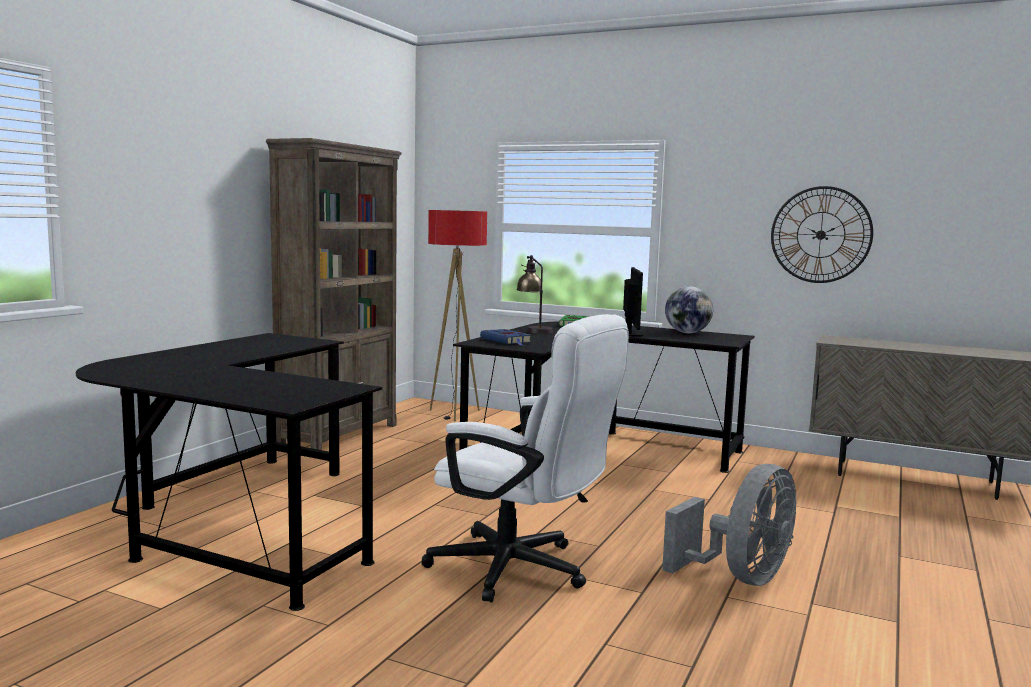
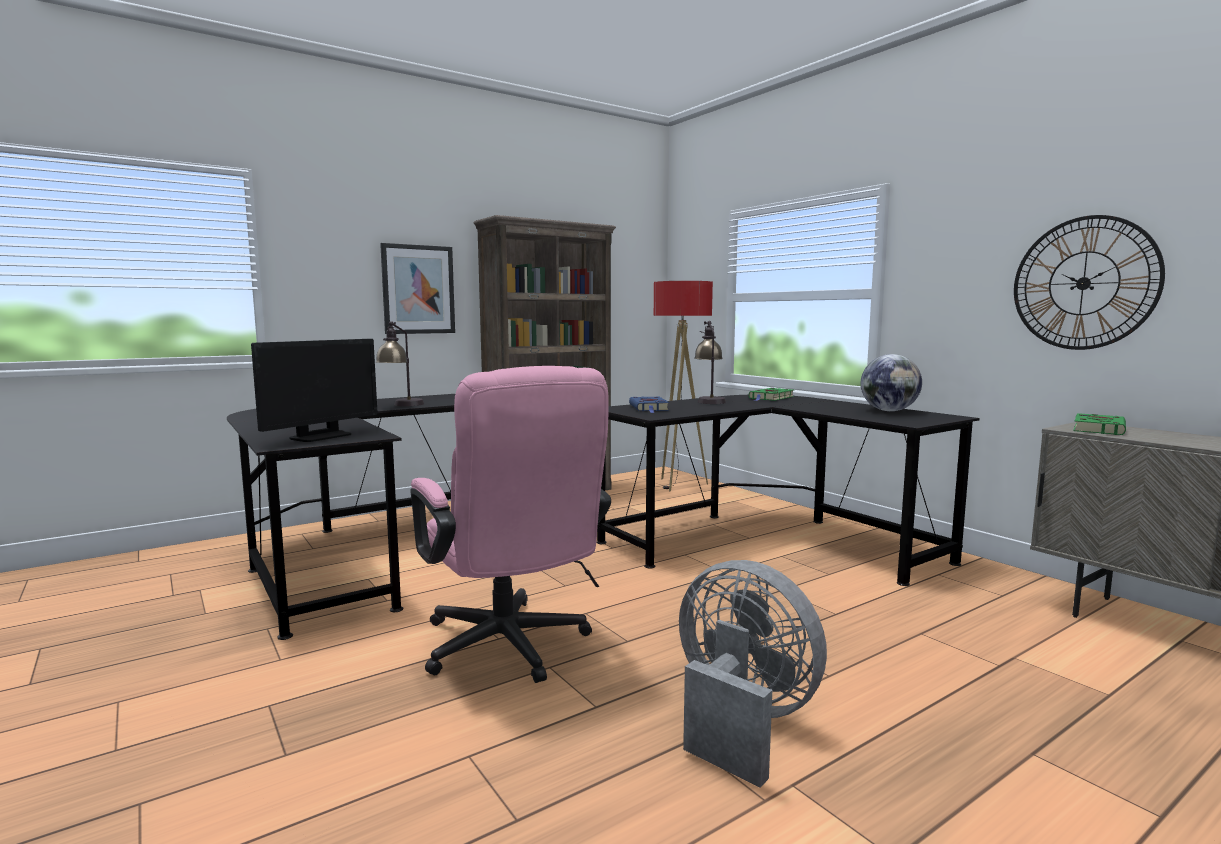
camera: 30 degrees right, 0 degrees up
white office chair [422,314,629,602] -> pink office chair [410,366,611,683]
monitor [623,267,644,336] -> monitor moved to [251,339,378,442]
grey fan [662,464,796,586] -> grey fan turned 120 degrees counterclockwise [679,560,827,788]
none -> table lamp [376,321,424,406]
none -> picture [380,243,455,334]
none -> green book [1073,413,1126,435]

